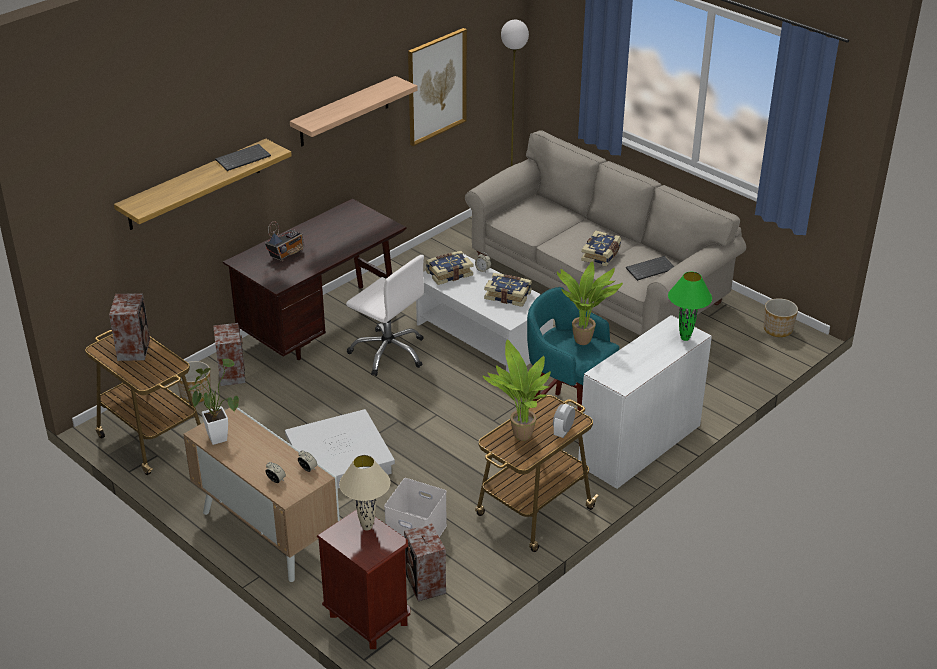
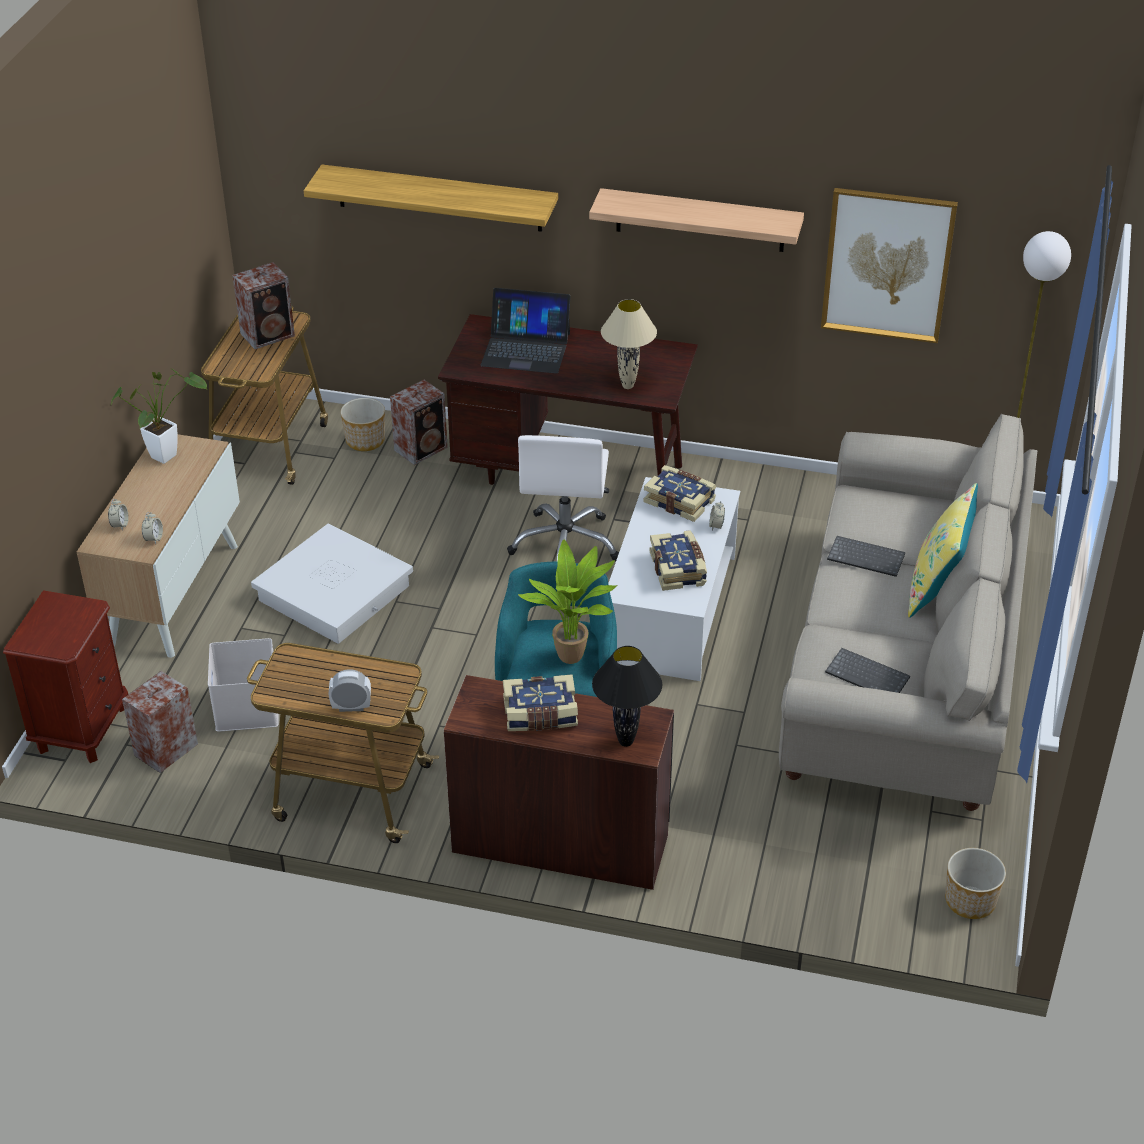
camera: 60 degrees right, 5 degrees up
keyboard [215,144,271,171] -> keyboard moved to [827,536,905,577]
radio [265,221,304,262] -> laptop [481,288,571,374]
beige table lamp [339,455,391,531] -> beige table lamp moved to [601,299,657,389]
potted plant [483,340,551,441] -> none
white desk [578,315,712,489] -> brown desk [444,675,674,890]
book [581,230,621,266] -> book moved to [503,674,578,731]
green table lamp [668,272,712,341] -> black table lamp [592,646,662,747]
none -> yellow pillow [908,483,978,618]

